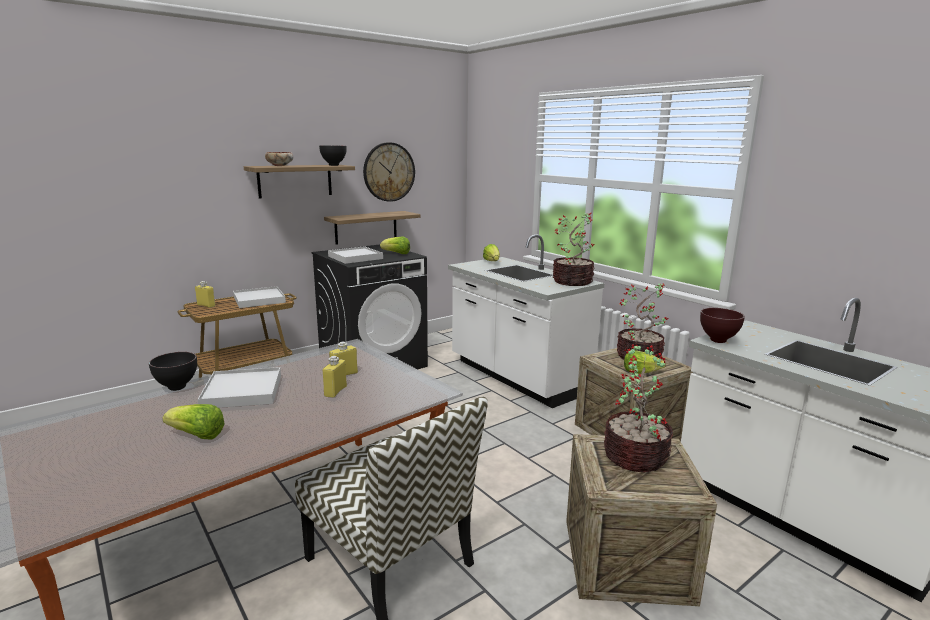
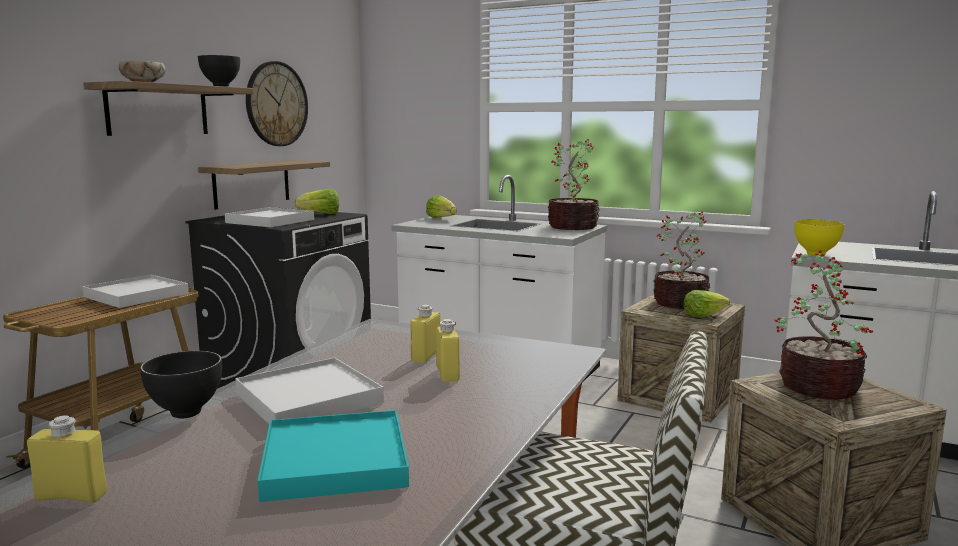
camera: 25 degrees left, 5 degrees down
lettuce [163,404,225,439] -> turquoise tray [258,410,409,502]
yellow bottle [195,281,215,308] -> yellow bottle moved to [27,415,107,503]
brown bowl [700,308,745,343] -> yellow bowl [794,220,845,256]

